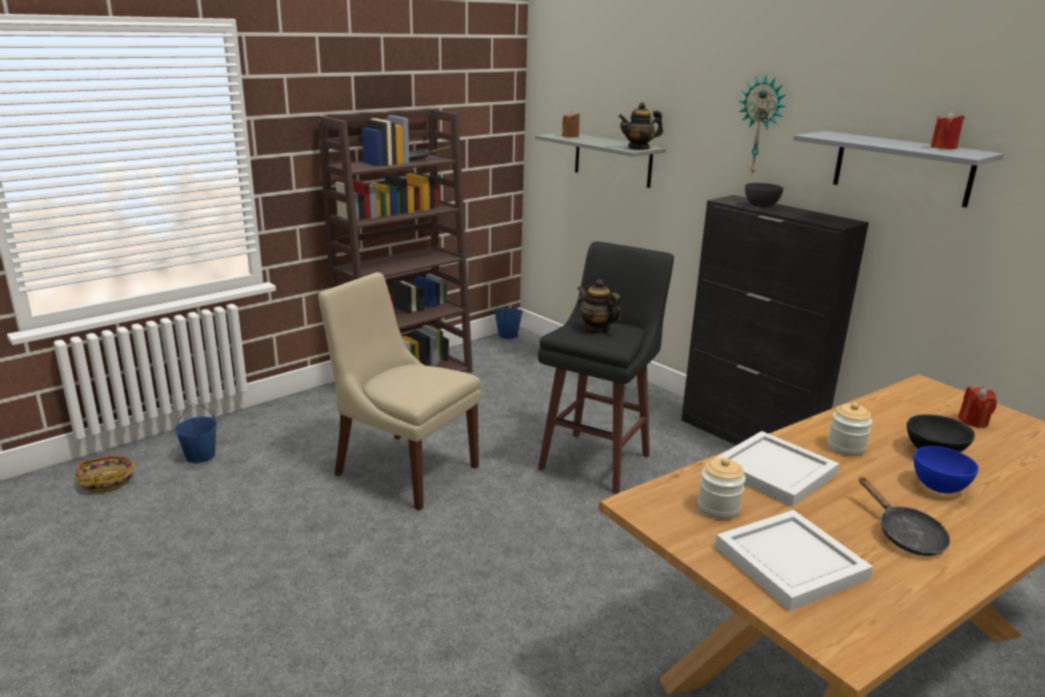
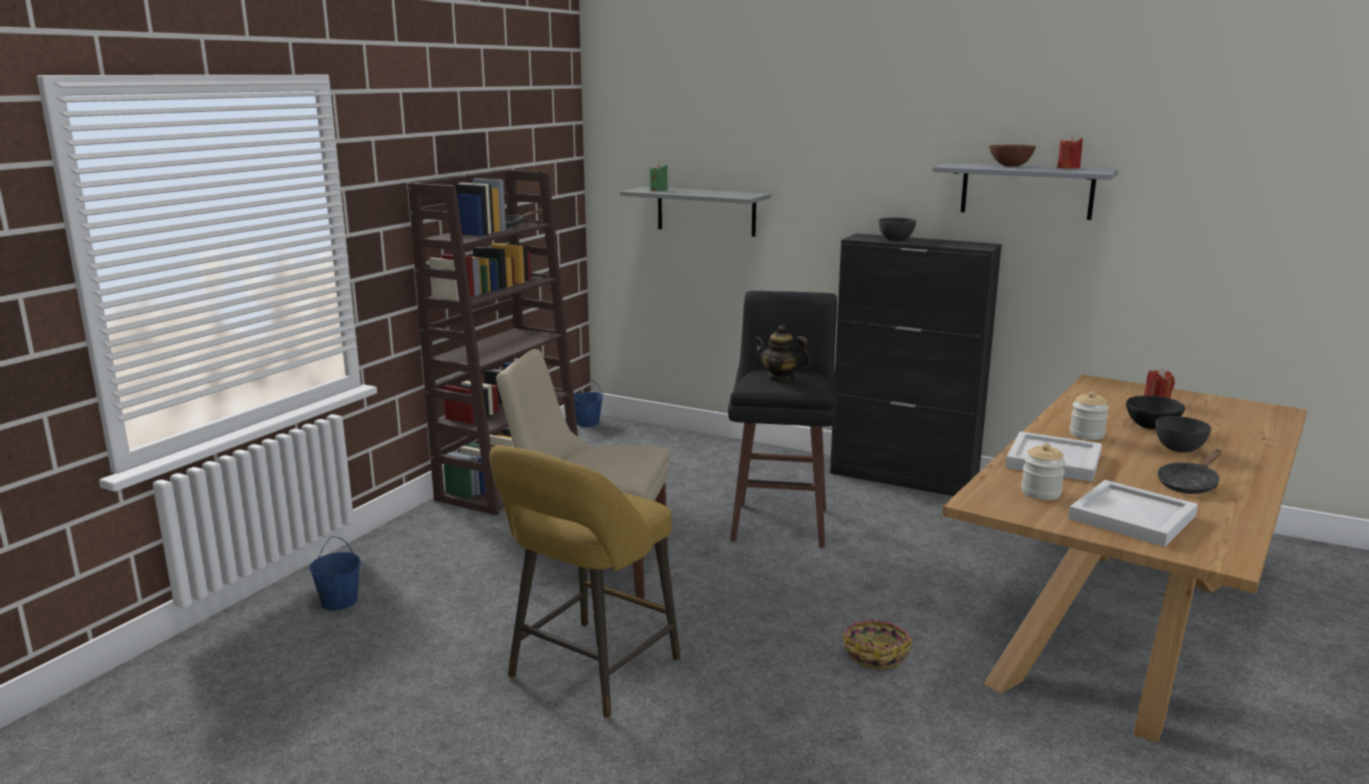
camera: 20 degrees left, 5 degrees down
basket [75,455,136,493] -> basket moved to [842,620,912,670]
brown candle [562,111,580,137] -> green candle [650,163,668,191]
teapot [618,102,663,150] -> none
wall clock [739,75,786,174] -> none
black frying pan [859,477,950,556] -> black frying pan turned 90 degrees clockwise [1157,449,1222,494]
blue bowl [914,446,979,493] -> grey bowl [1156,416,1211,453]
none -> yellow stool [489,445,680,719]
none -> brown bowl [989,145,1036,167]

